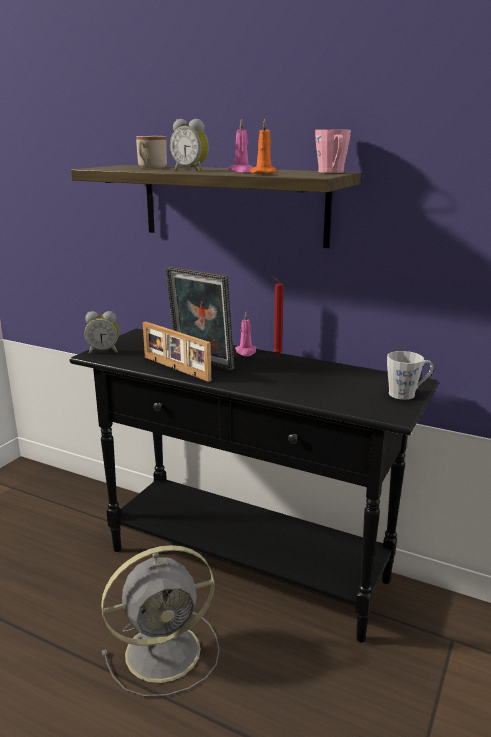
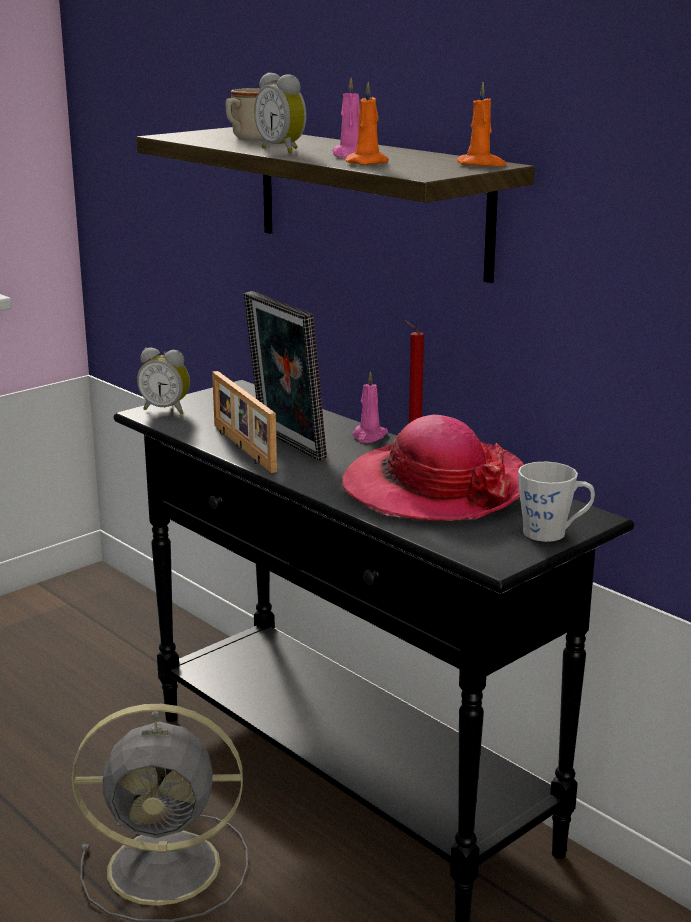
camera: 20 degrees right, 0 degrees up
pink mug [315,130,351,173] -> orange candle [457,82,507,166]
none -> hat [342,415,524,521]

